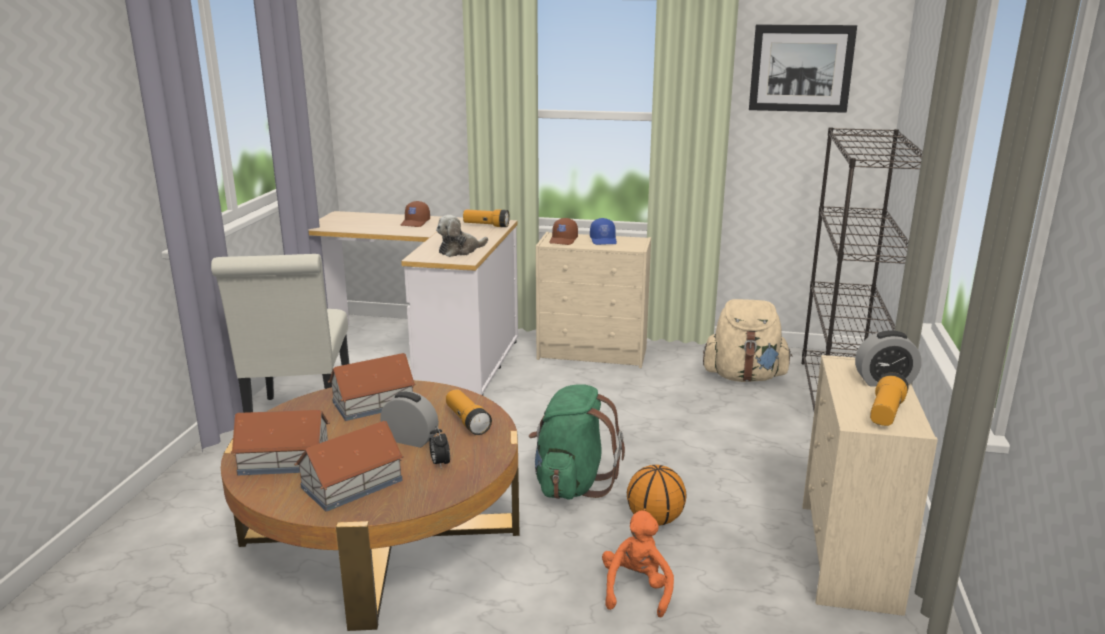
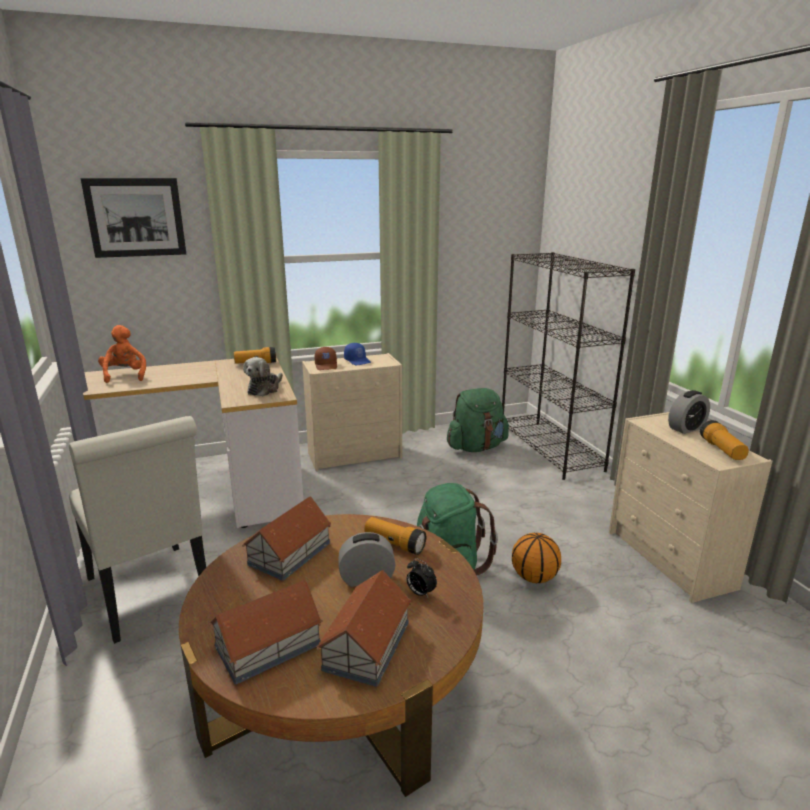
camera: 30 degrees left, 0 degrees up
brown cap [401,201,430,227] -> none
orange plush toy [602,511,674,617] -> orange plush toy moved to [98,325,146,383]
beige backpack [703,299,793,382] -> green backpack [447,388,509,452]
picture [749,25,857,113] -> picture moved to [81,178,186,258]

